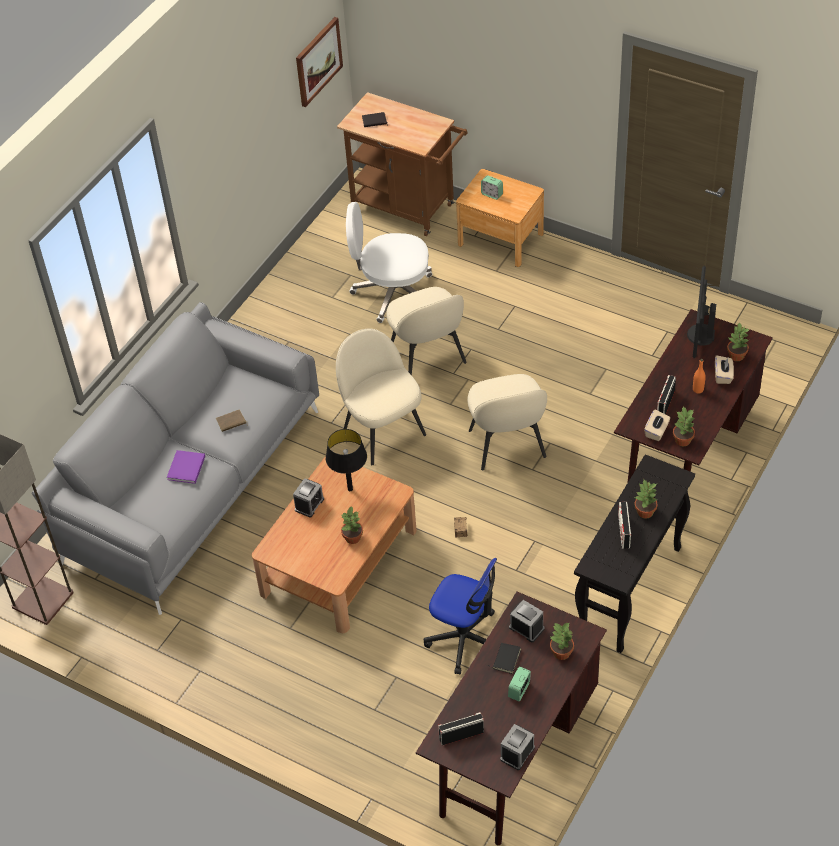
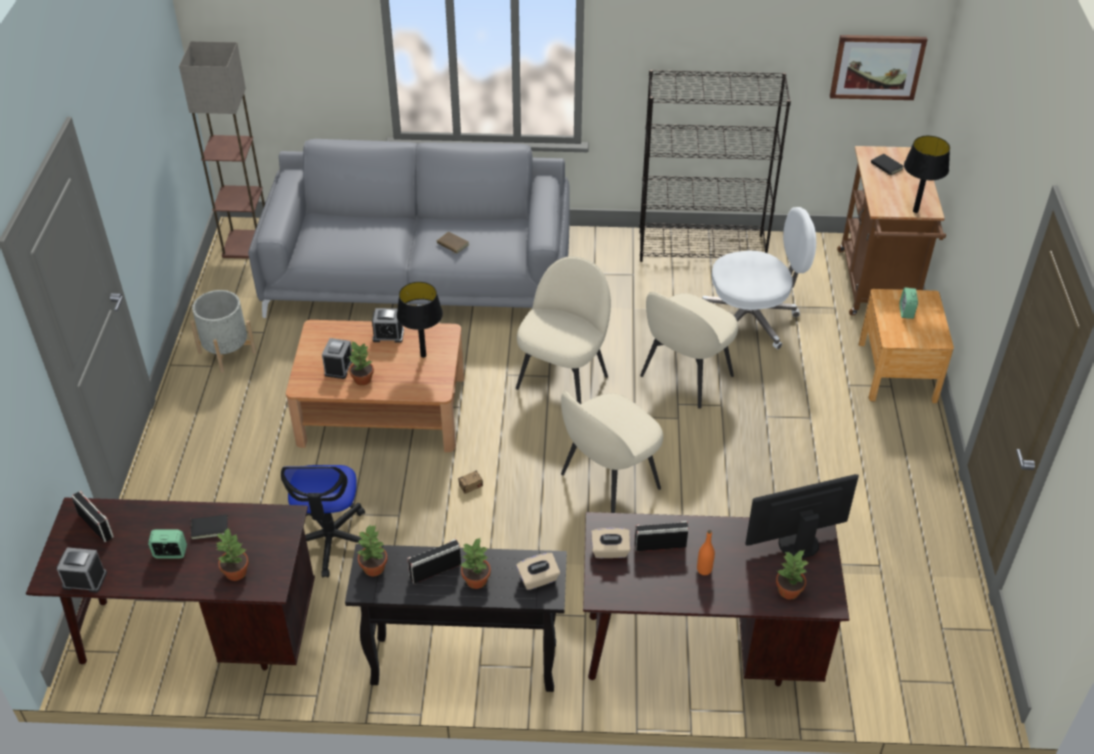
camera: 60 degrees right, 5 degrees down
purple book [167,450,205,484] -> none
white office chair [346,202,432,323] -> white office chair turned 105 degrees clockwise [702,207,816,349]
alarm clock [509,600,545,642] -> alarm clock moved to [322,338,353,379]
potted plant [673,406,695,446] -> potted plant moved to [357,525,388,576]
beige tissue box [715,355,734,384] -> beige tissue box moved to [516,553,560,590]
none -> grey planter [190,290,256,373]
none -> black bookcase [639,70,791,262]
none -> black table lamp [904,136,950,213]

